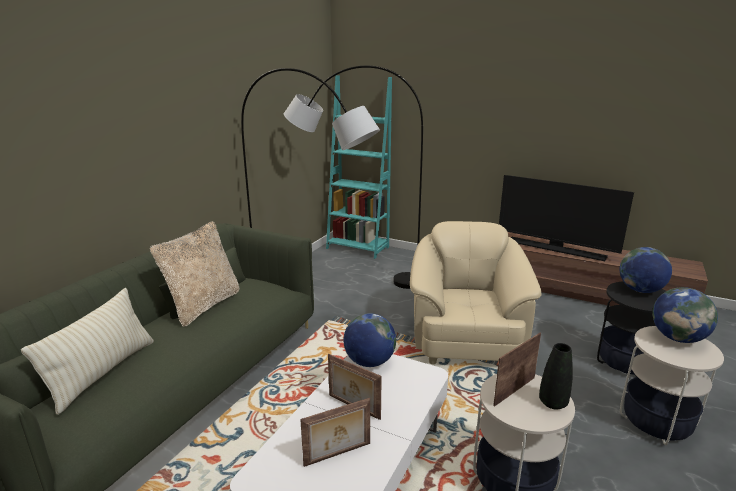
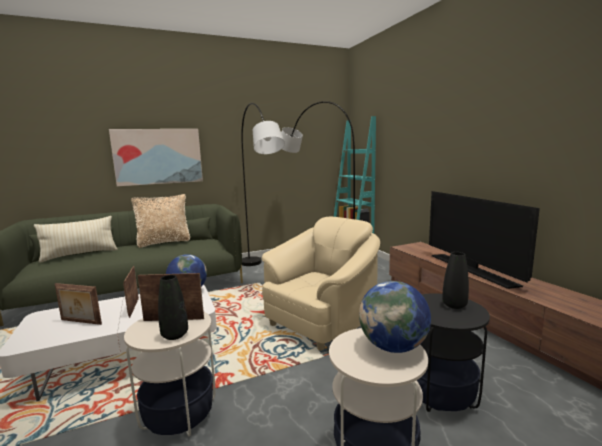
camera: 40 degrees right, 10 degrees down
globe [620,247,672,293] -> black vase [442,252,469,309]
none -> picture [109,129,203,186]

